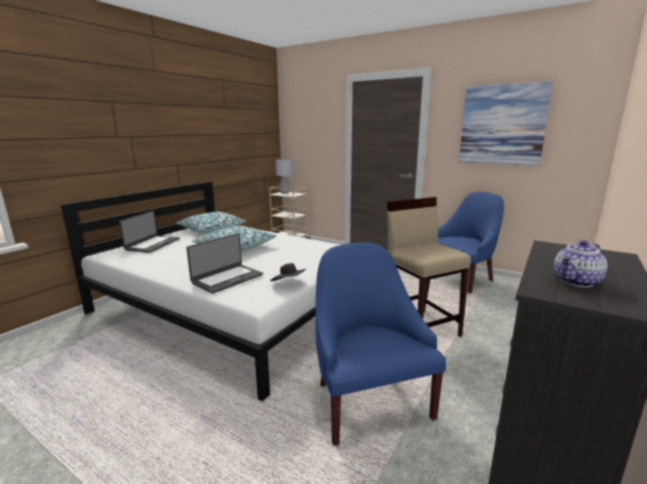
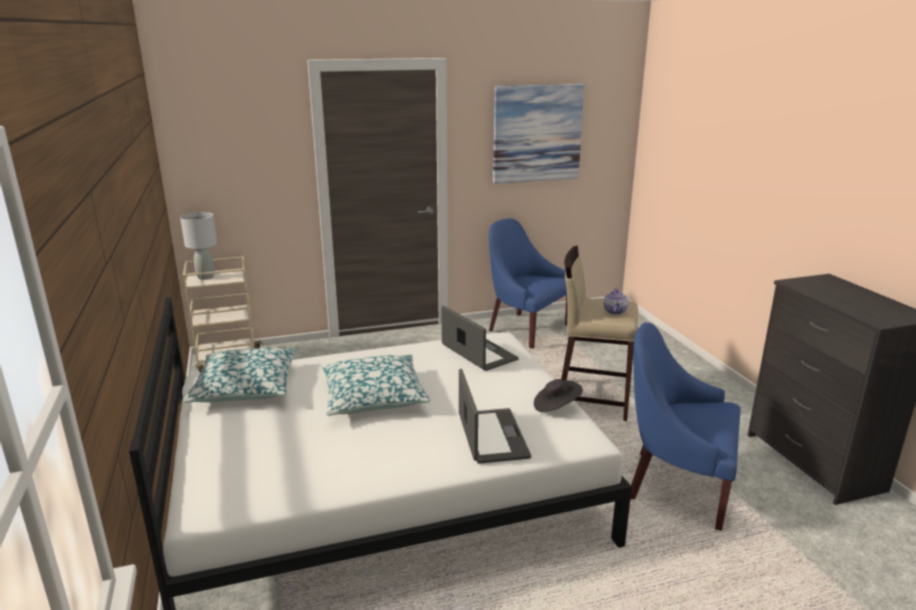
camera: 50 degrees left, 5 degrees up
laptop [119,211,180,253] -> laptop moved to [441,306,519,371]
blue armchair [438,192,504,293] -> blue armchair turned 60 degrees counterclockwise [489,219,567,349]
teapot [554,240,607,287] -> teapot moved to [603,288,628,315]

